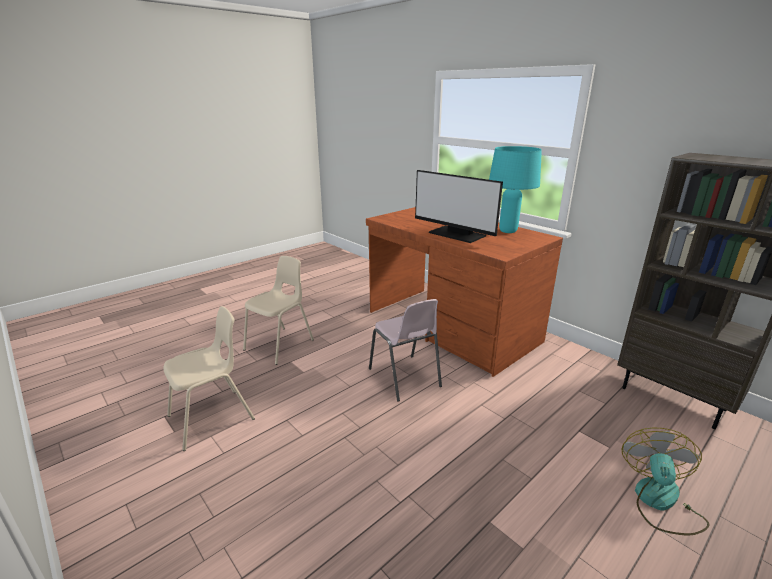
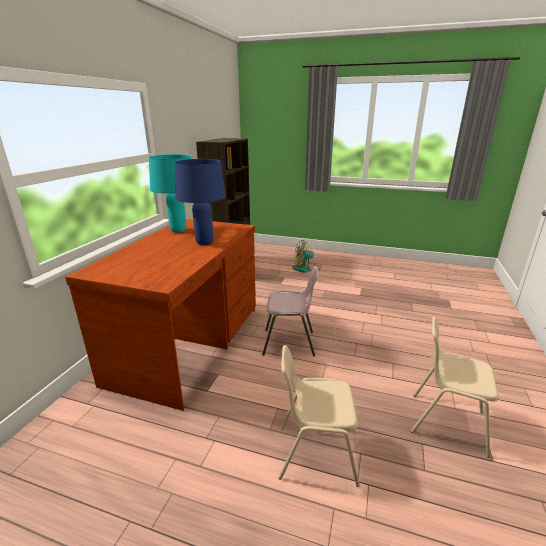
camera: 120 degrees left, 0 degrees up
pink chair [369,299,442,402] -> pink chair turned 60 degrees clockwise [262,266,318,356]
monitor [415,170,503,243] -> blue table lamp [175,159,226,245]

